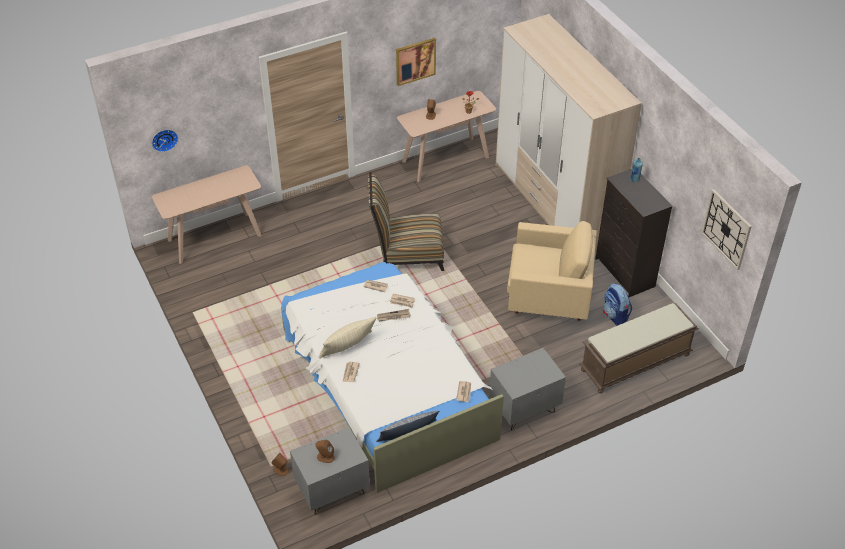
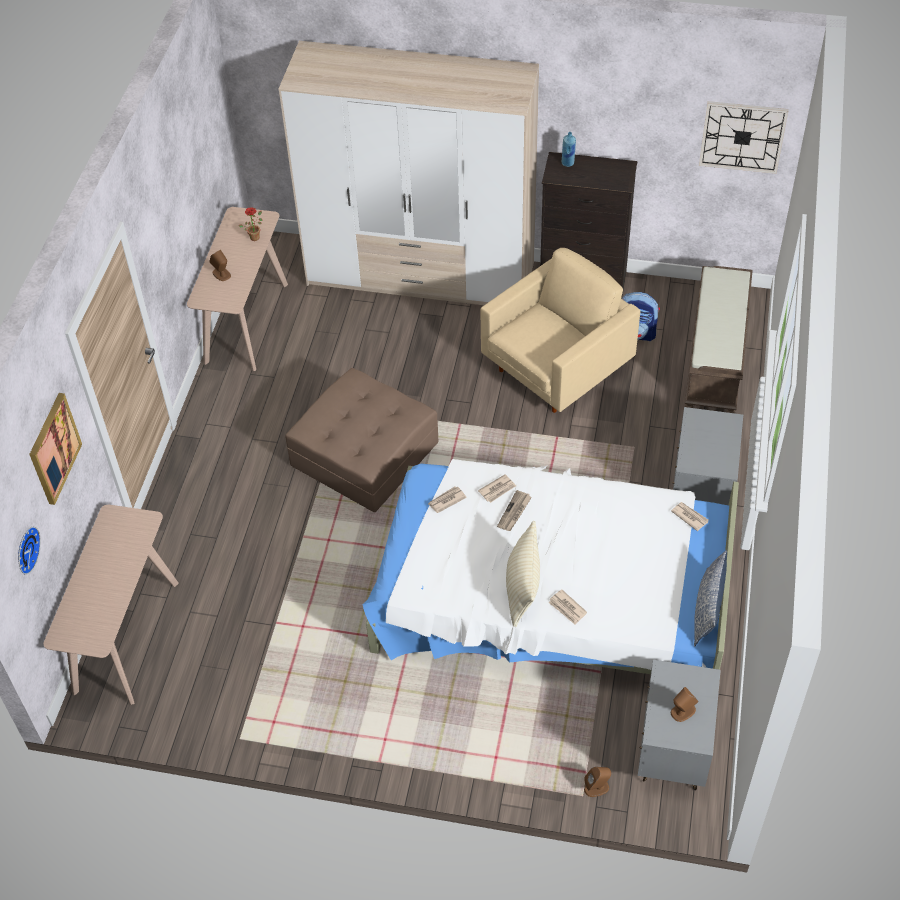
camera: 50 degrees left, 5 degrees up
chair [368,172,444,271] -> brown ottoman [285,368,438,512]
picture [396,38,436,86] -> picture moved to [29,393,82,505]

